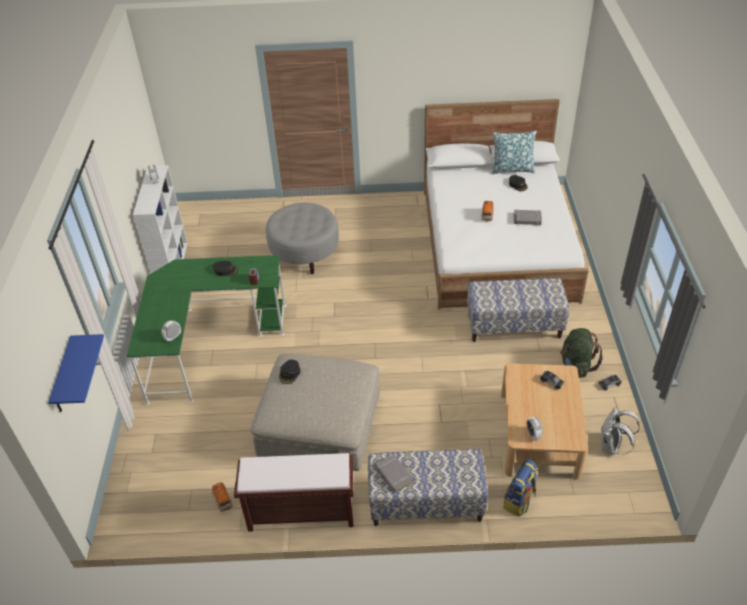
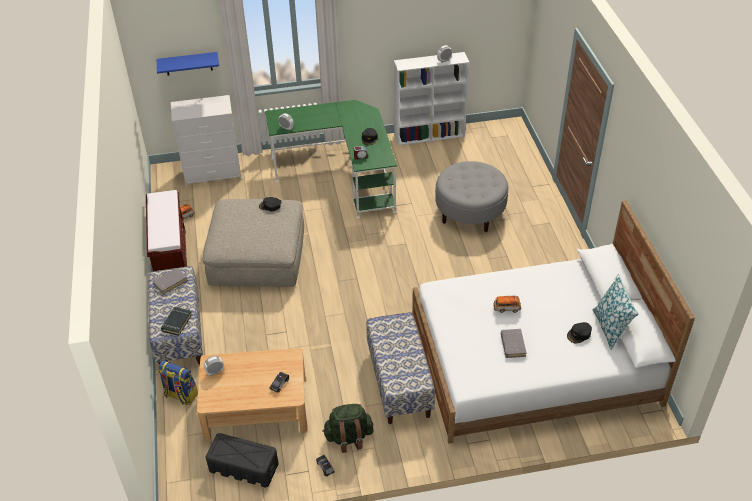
camera: 80 degrees right, 0 degrees up
white backpack [601,407,640,455] -> black storage box [206,433,279,487]
none -> black book [161,307,192,336]
none -> white dresser [171,95,242,187]

